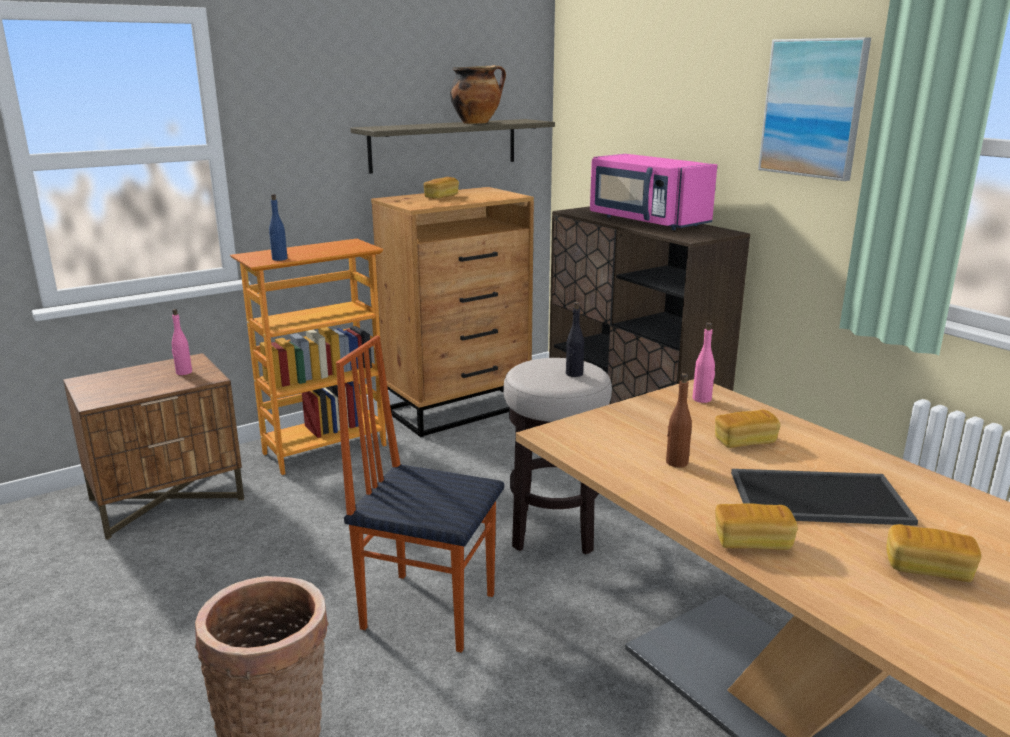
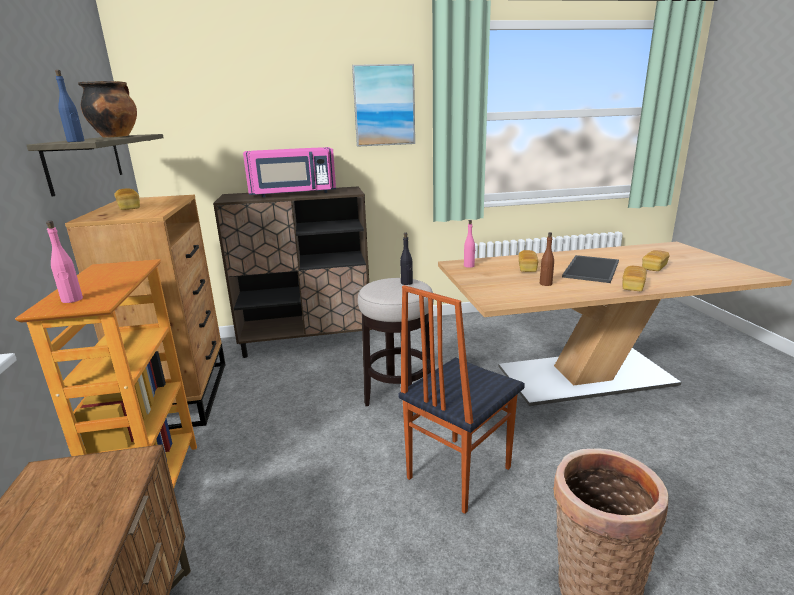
camera: 65 degrees left, 0 degrees up
pink bottle [172,309,192,375] -> pink bottle moved to [46,221,83,303]
blue bottle [269,194,287,261] -> blue bottle moved to [55,70,85,142]

